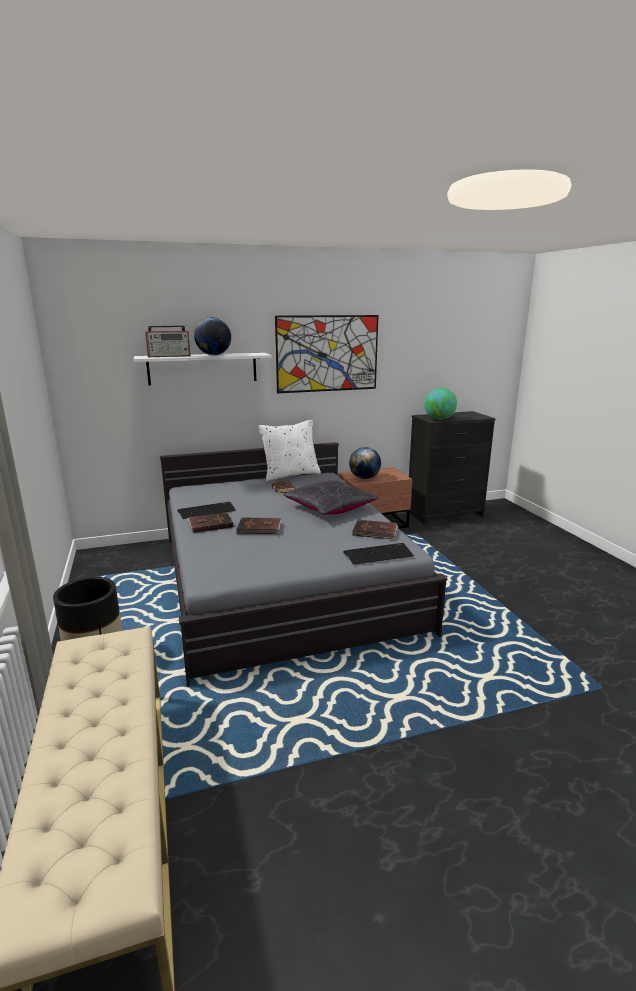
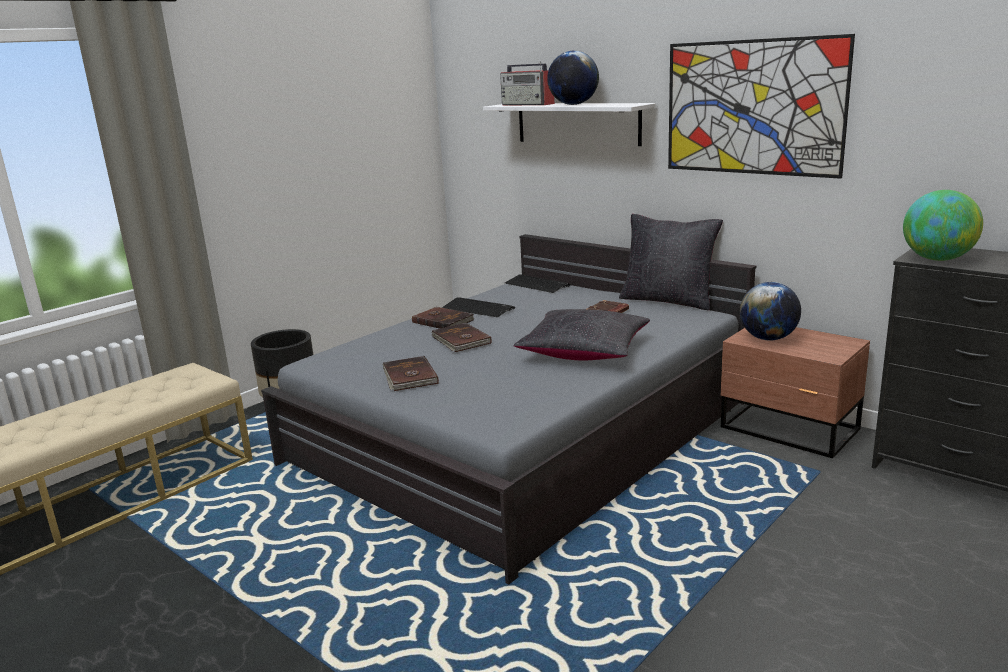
camera: 60 degrees right, 0 degrees up
white pillow [258,420,321,481] -> black pillow [619,214,723,310]
keyboard [343,543,414,565] -> keyboard moved to [505,274,571,293]
brown book [352,519,398,539] -> brown book moved to [382,356,439,391]

